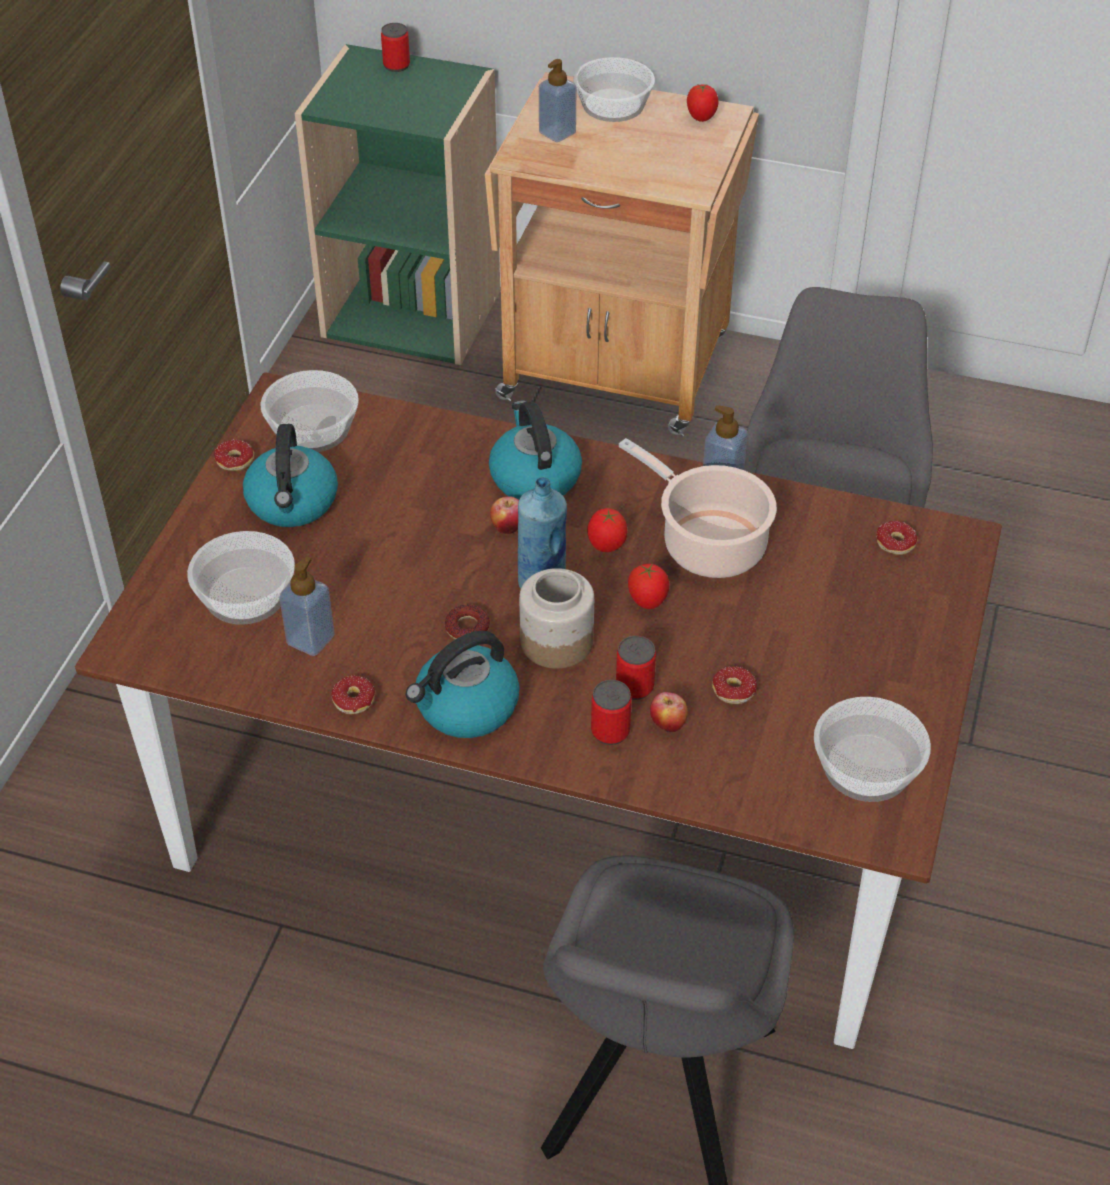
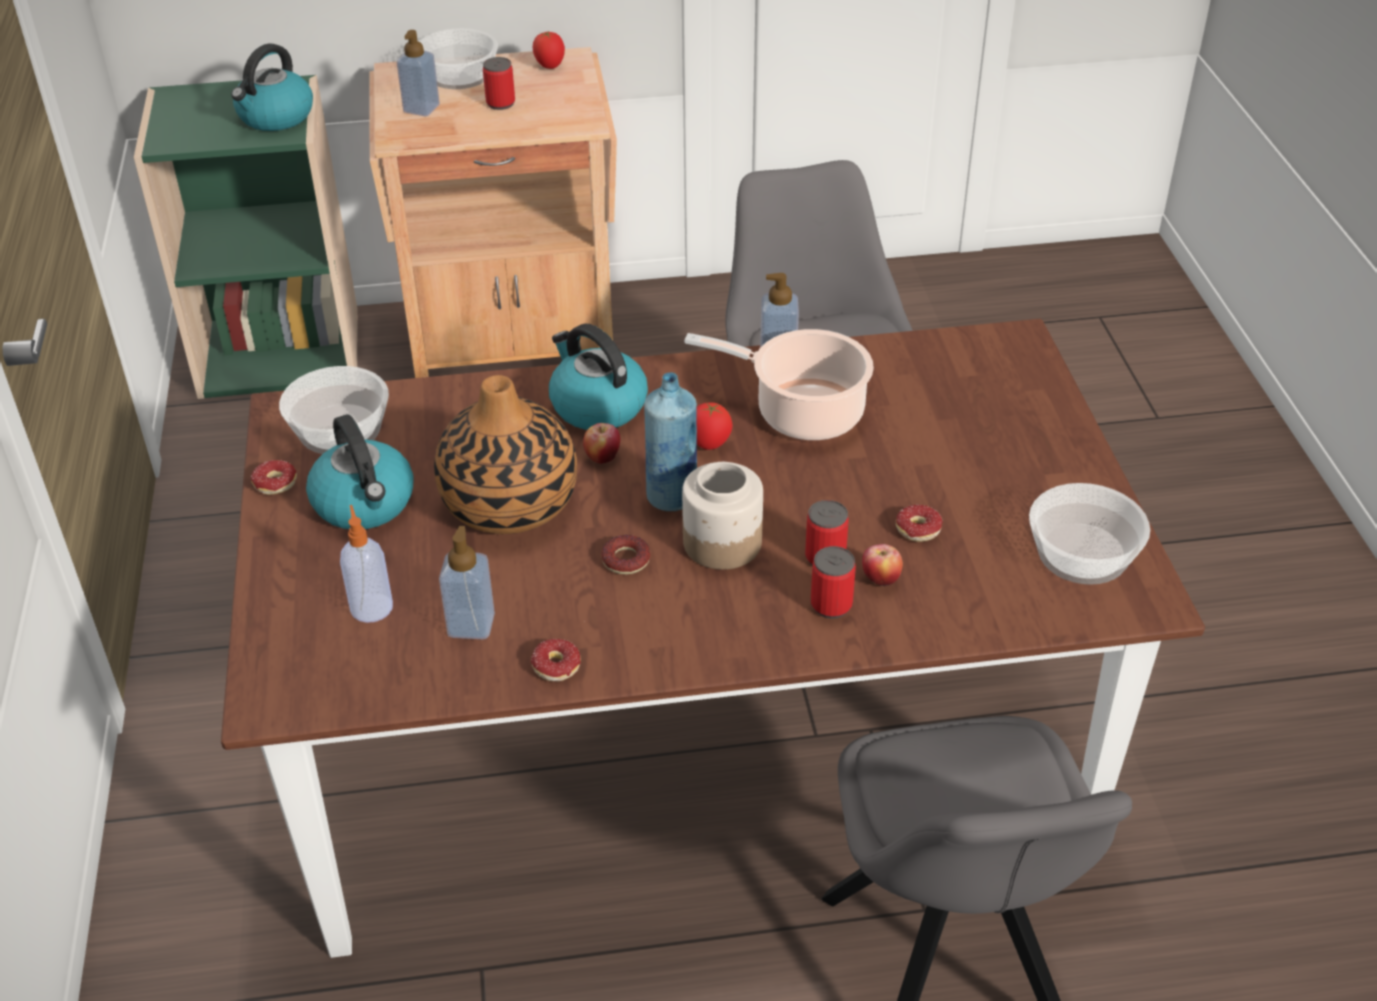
camera: 25 degrees left, 5 degrees down
bowl [187,531,295,625] -> soap dispenser [340,505,393,623]
can [381,23,410,72] -> can moved to [483,57,515,110]
kettle [406,631,520,738] -> kettle moved to [231,44,313,131]
tomato [628,564,670,609] -> none
donut [876,521,918,555] -> none
none -> vase [434,375,577,534]

